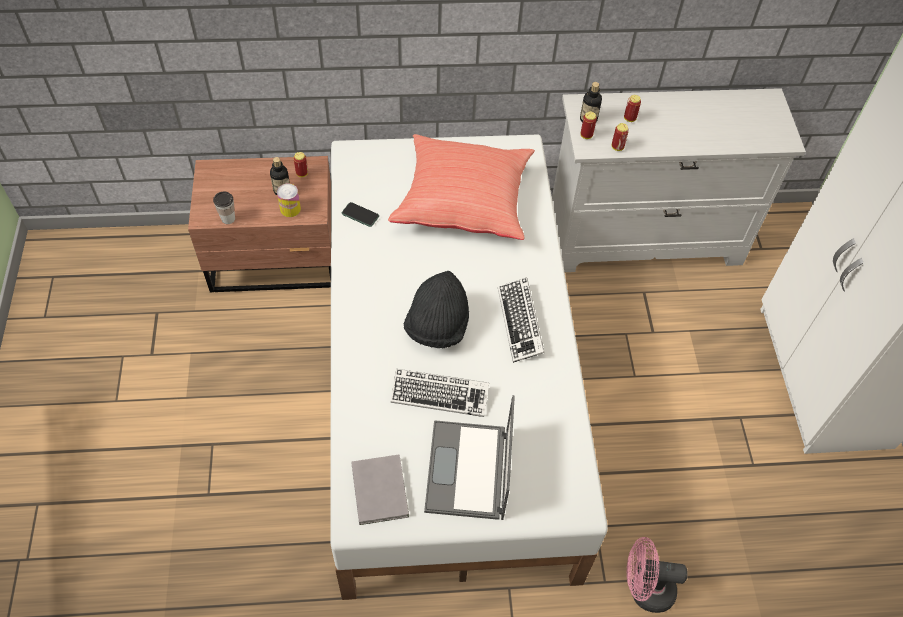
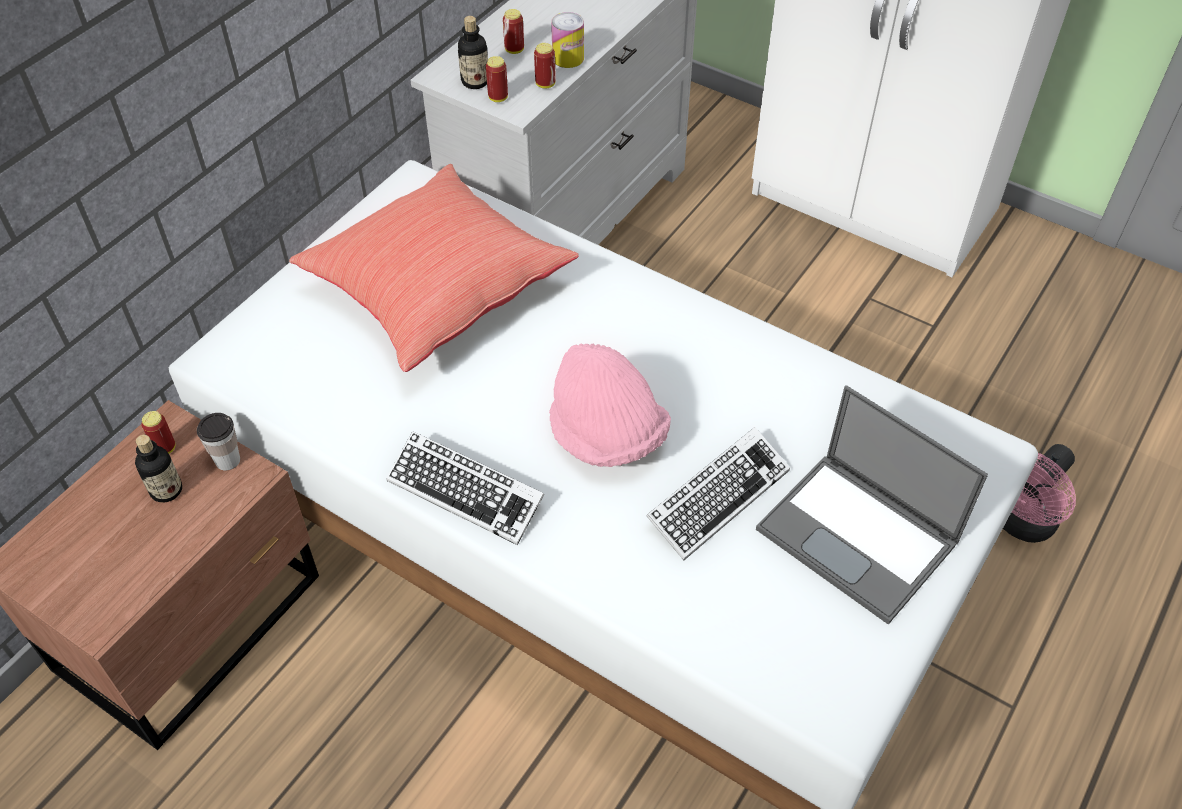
camera: 50 degrees left, 5 degrees down
cup [213,192,235,224] -> cup moved to [197,413,240,470]
can [277,184,301,217] -> can moved to [551,12,584,68]
phone [342,202,379,227] -> none
grey book [351,455,409,525] -> none
black hat [404,271,469,348] -> pink hat [549,344,671,467]
keyboard [498,277,544,363] -> keyboard moved to [386,431,545,545]

